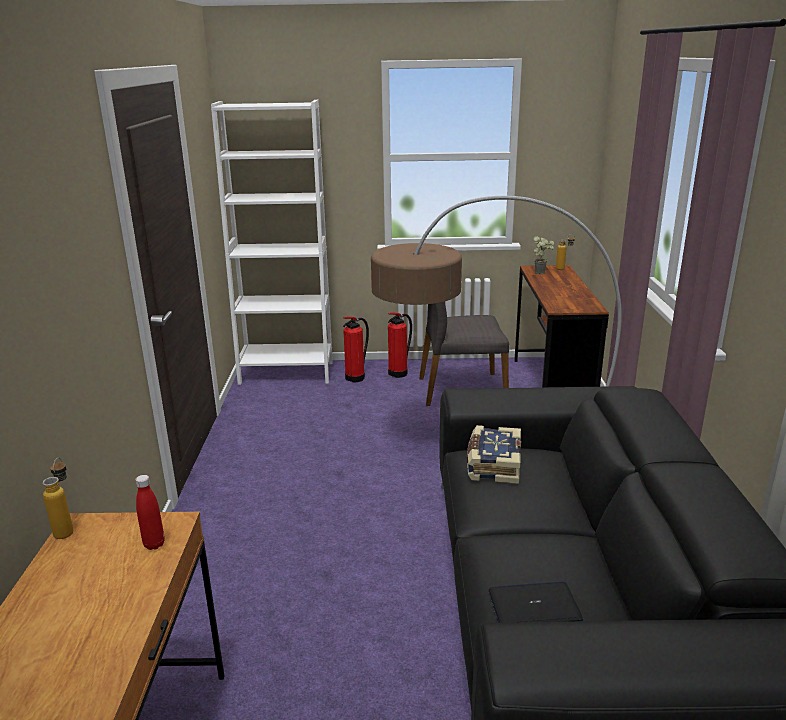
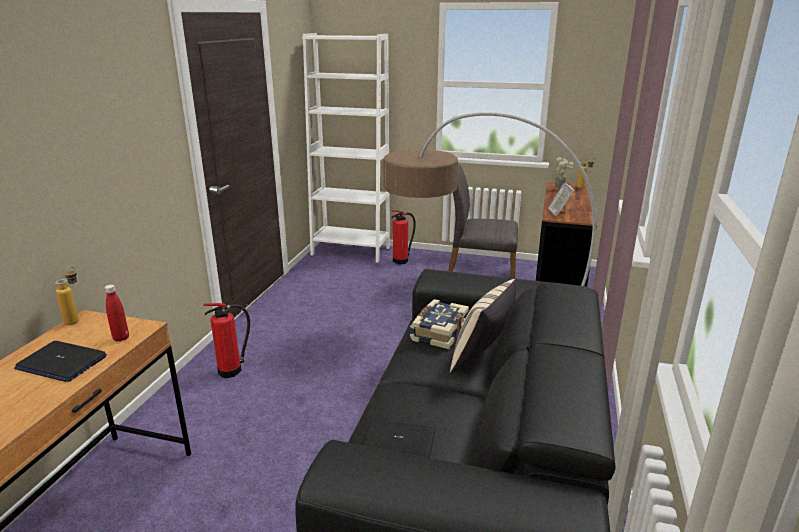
camera: 15 degrees right, 0 degrees up
fire extinguisher [388,313,412,378] -> fire extinguisher moved to [203,303,250,378]
none -> laptop [14,341,107,382]
none -> beige pillow [450,279,516,373]
none -> picture frame [548,183,575,216]

